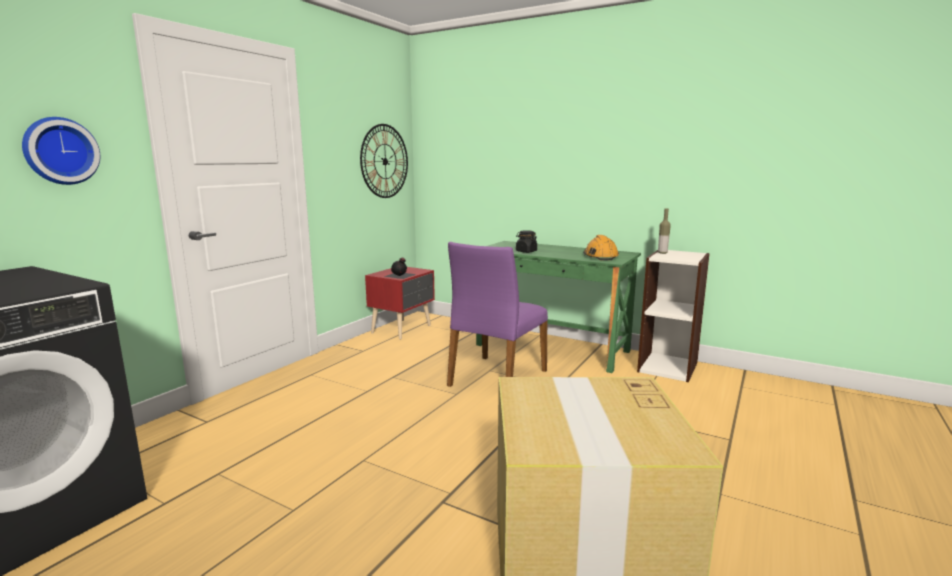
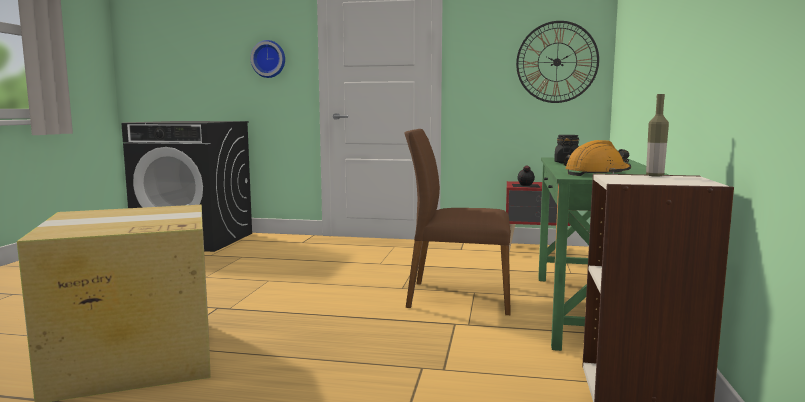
camera: 70 degrees right, 5 degrees down
purple chair [447,242,548,387] -> brown chair [404,129,511,315]

